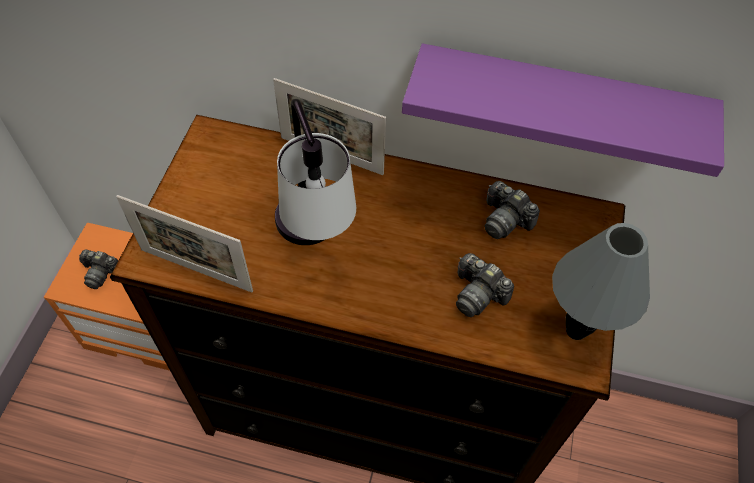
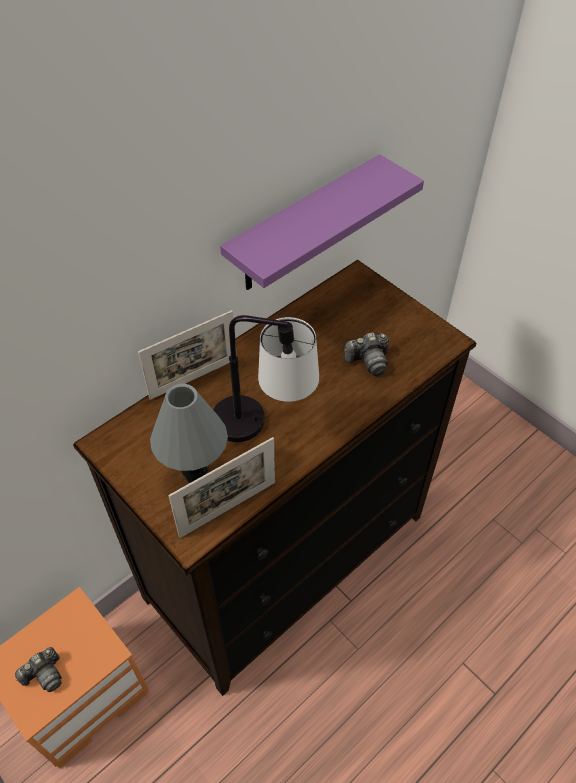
camera: 55 degrees left, 5 degrees down
camera [485,181,540,239] -> none
grey table lamp [552,223,650,340] -> grey table lamp moved to [150,384,228,483]

